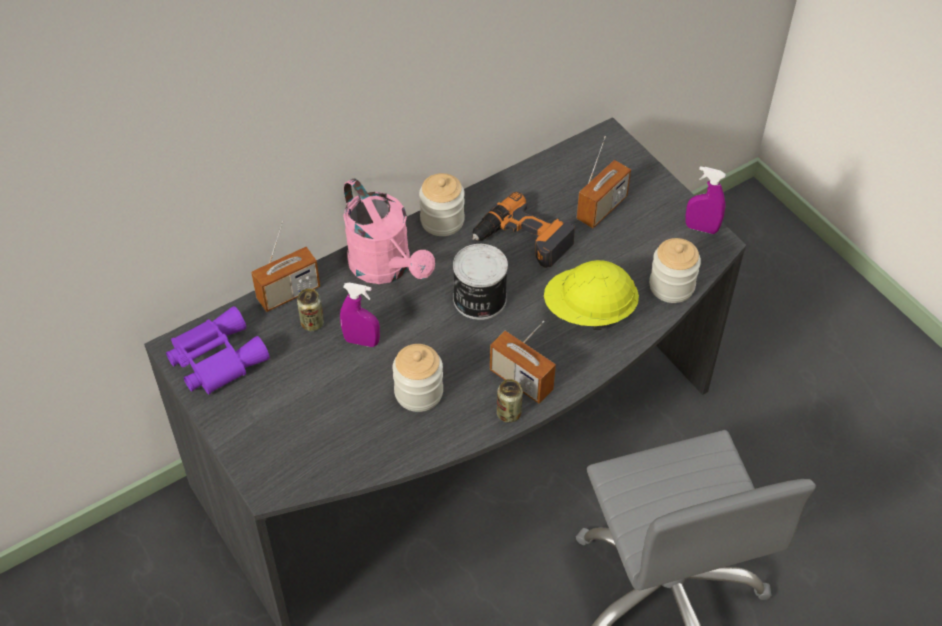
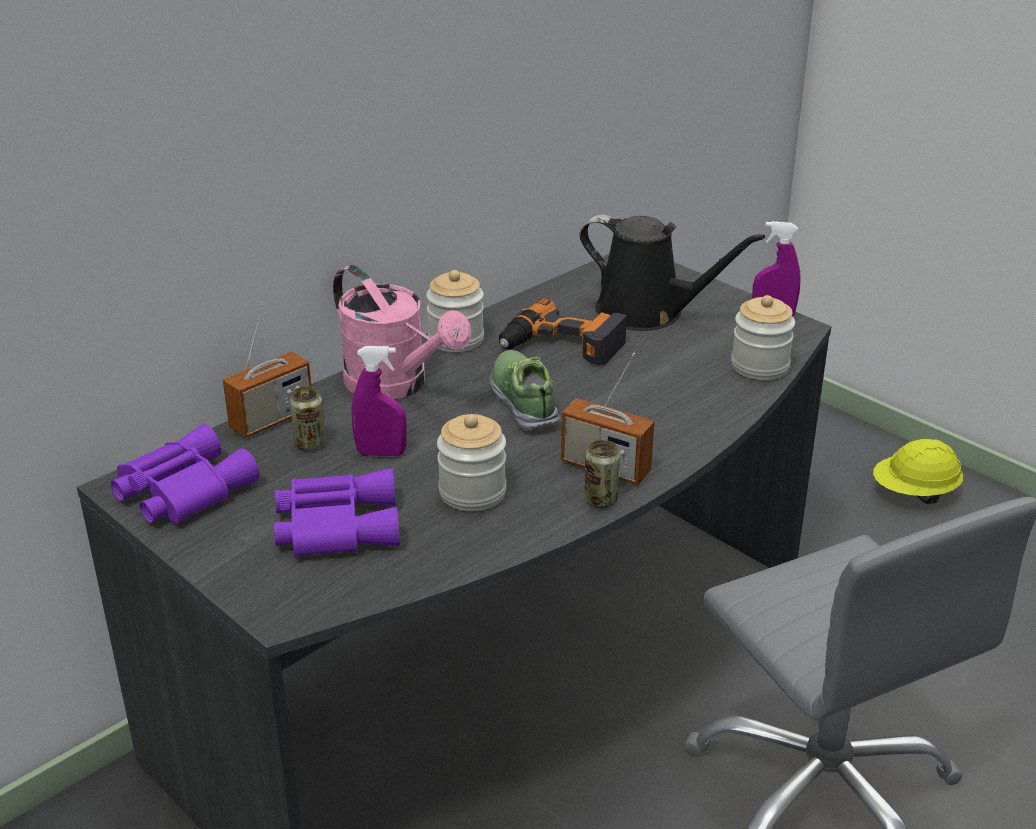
camera: 10 degrees left, 20 degrees down
can [453,244,508,320] -> shoe [490,350,560,431]
yellow hard hat [544,260,639,330] -> yellow hard hat moved to [873,439,963,504]
radio [576,136,631,228] -> black watering can [579,215,765,331]
none -> purple binoculars [274,468,400,557]

